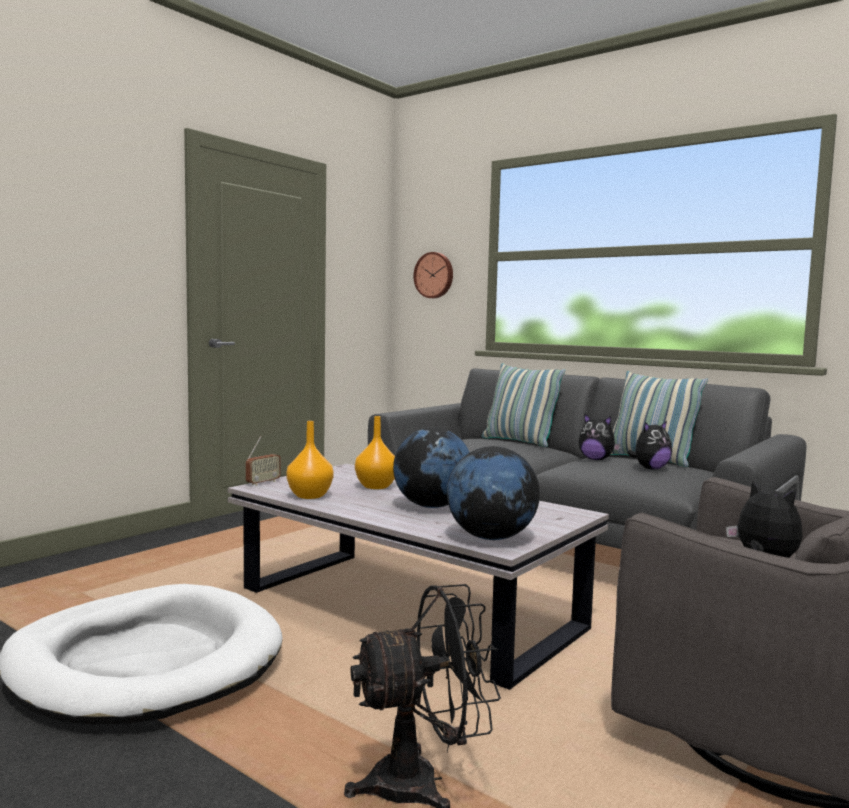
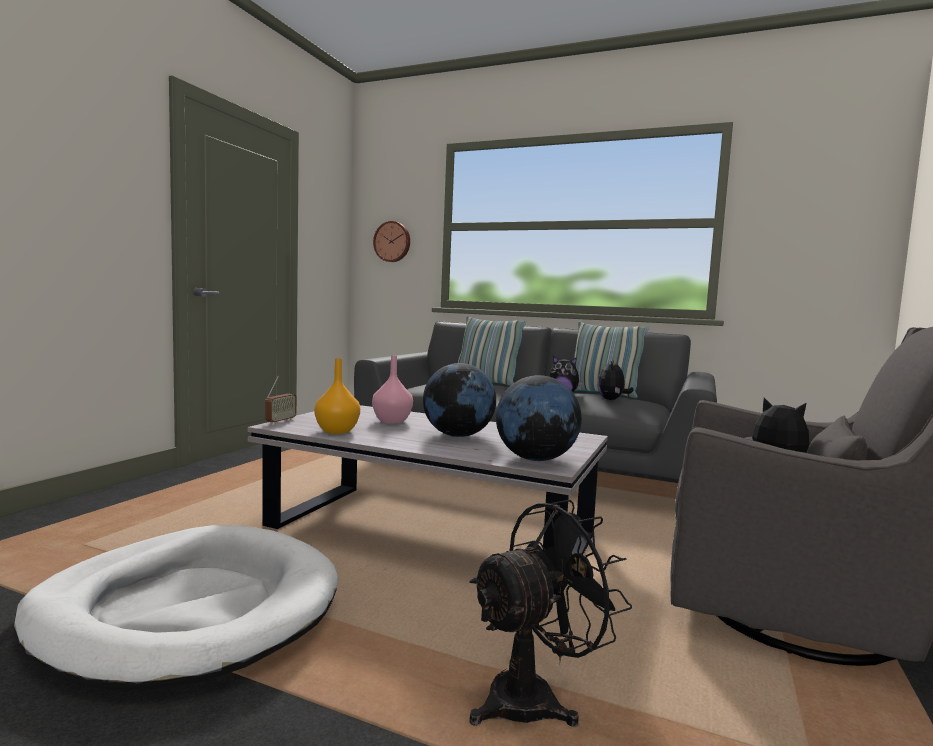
camera: 15 degrees left, 0 degrees up
orange vase [355,416,395,489] -> pink vase [372,355,413,424]
plush toy [627,421,672,470] -> plush toy turned 150 degrees clockwise [598,361,634,400]

